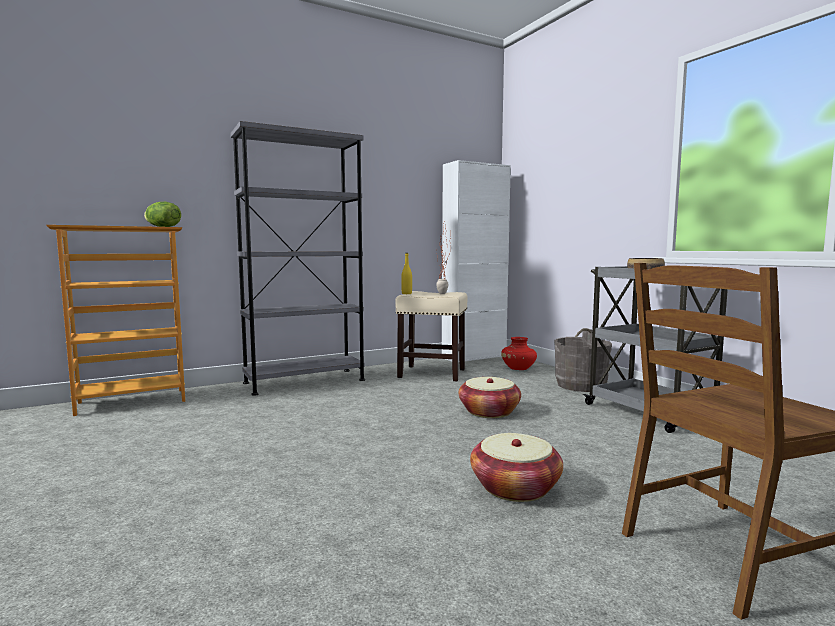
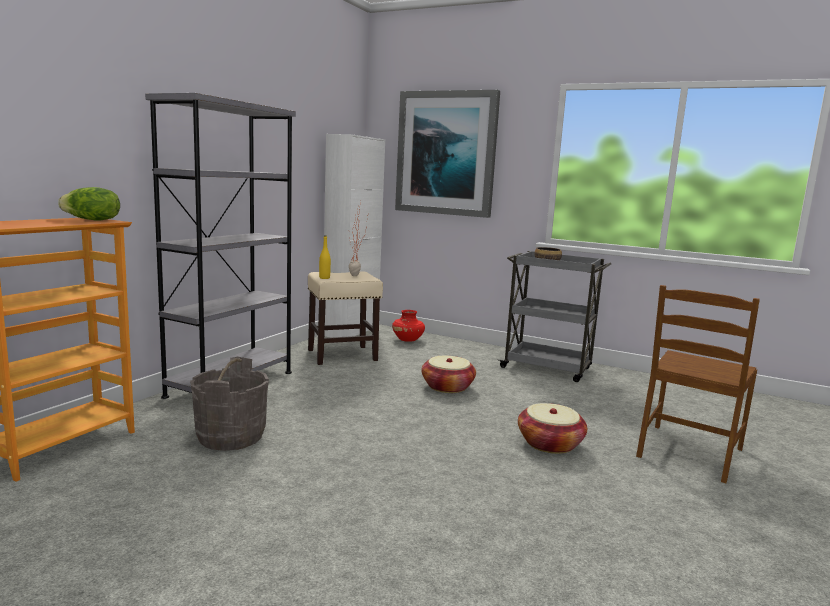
camera: 35 degrees left, 5 degrees up
grey bucket [554,328,612,392] -> grey bucket moved to [190,357,269,451]
none -> picture [395,90,500,218]

